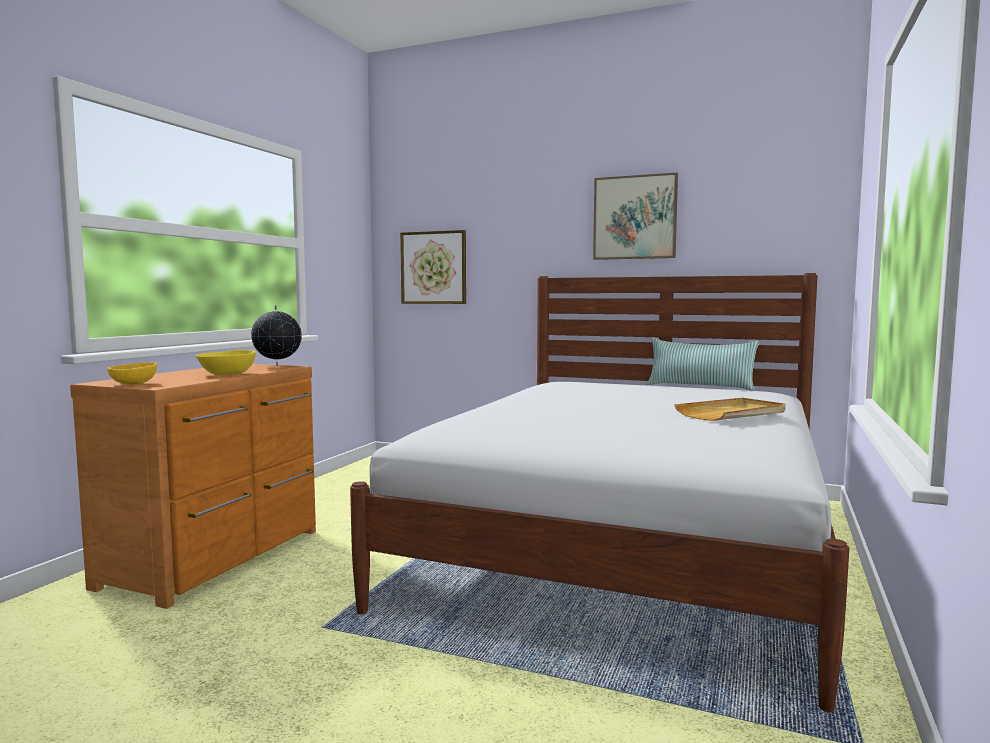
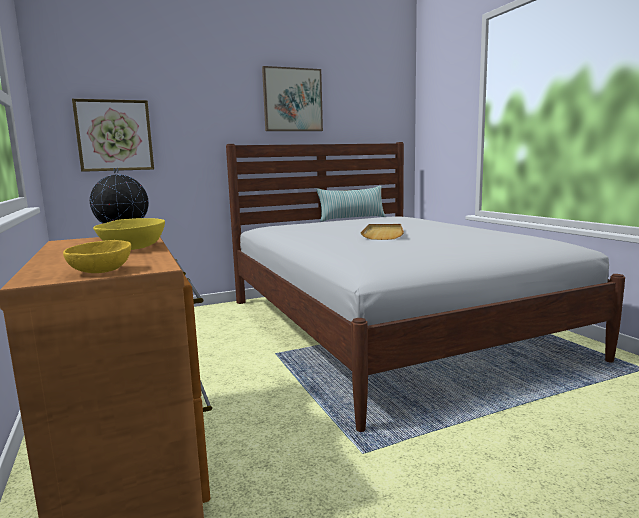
camera: 45 degrees left, 5 degrees up
beige tray [674,398,786,421] -> beige tray moved to [360,224,404,240]

